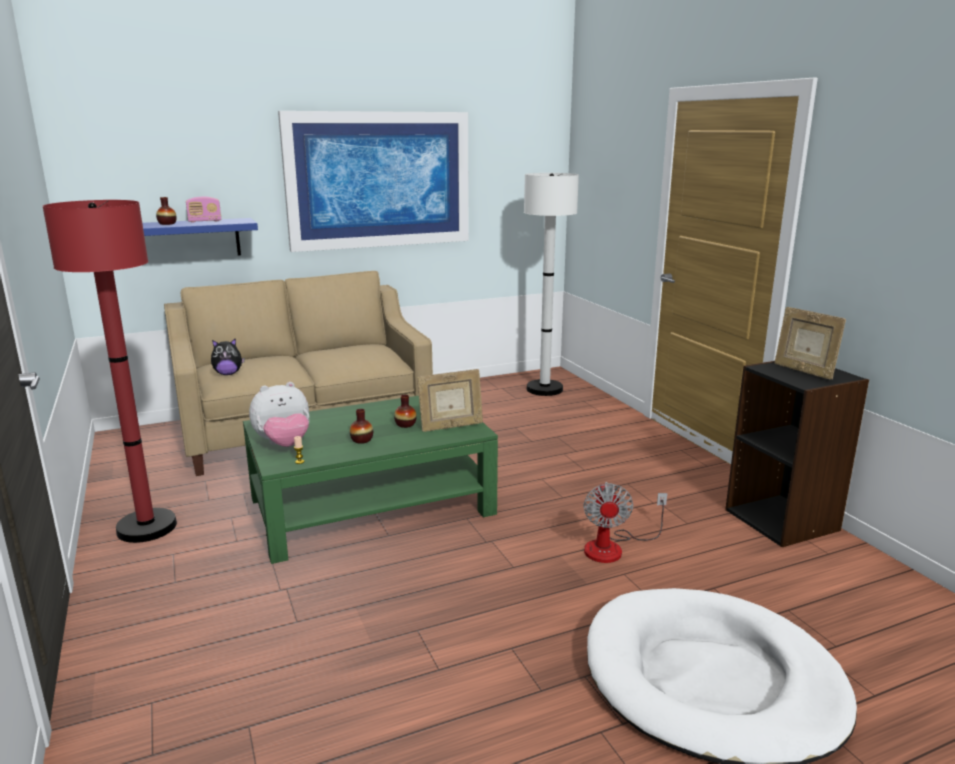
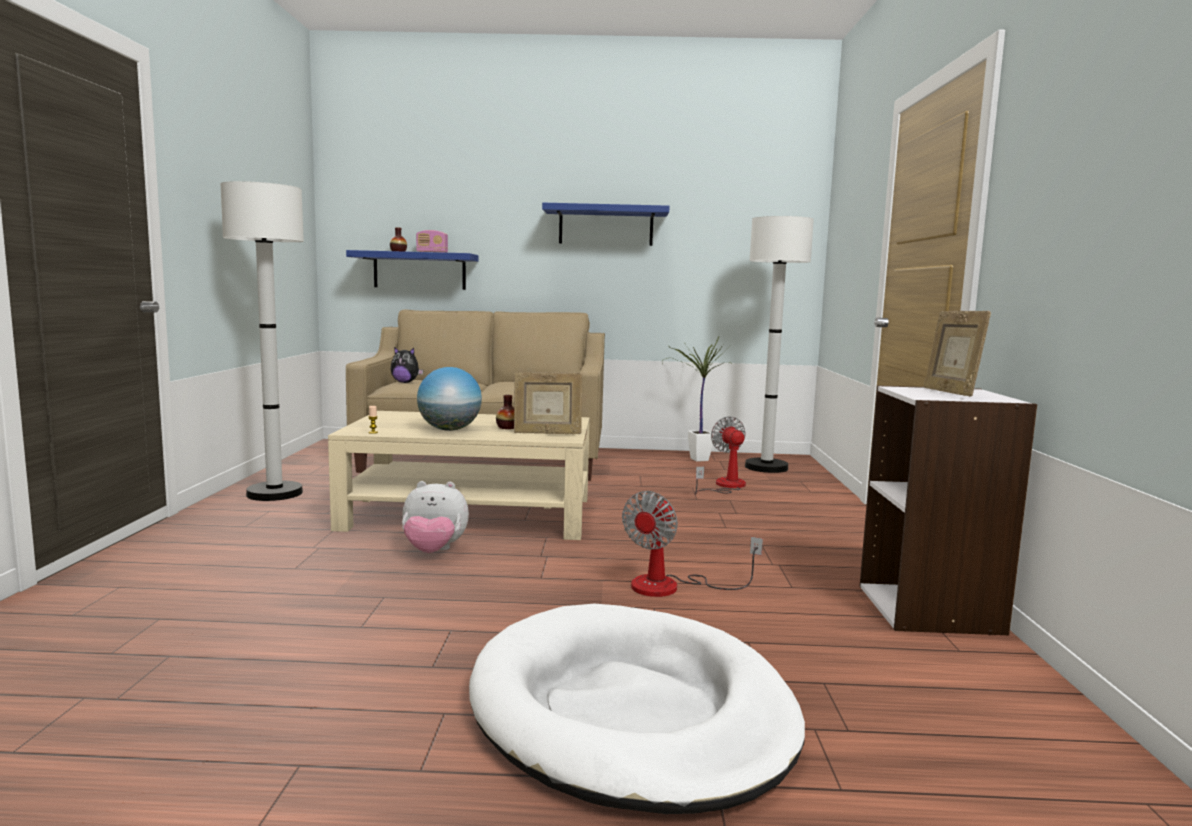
camera: 25 degrees right, 10 degrees down
red floor lamp [42,200,177,543] -> white floor lamp [220,181,304,501]
green coffee table [243,396,498,564] -> beige coffee table [328,411,590,540]
plush toy [249,382,309,447] -> plush toy moved to [402,481,469,553]
picture [278,111,469,252] -> blue shelf [542,203,670,246]
vase [350,409,373,444] -> globe [417,367,482,431]
black bookcase [725,361,869,547] -> white bookcase [859,385,1037,635]
none -> potted plant [662,337,730,462]
none -> fan [695,416,746,495]

